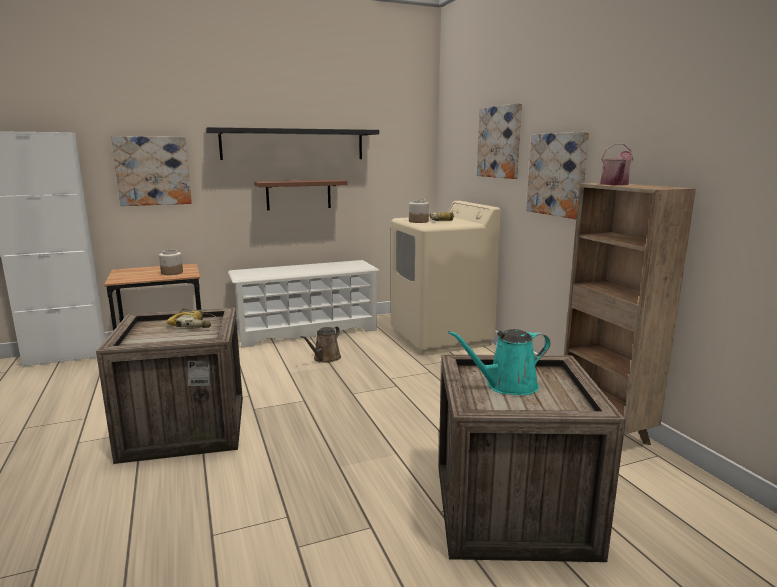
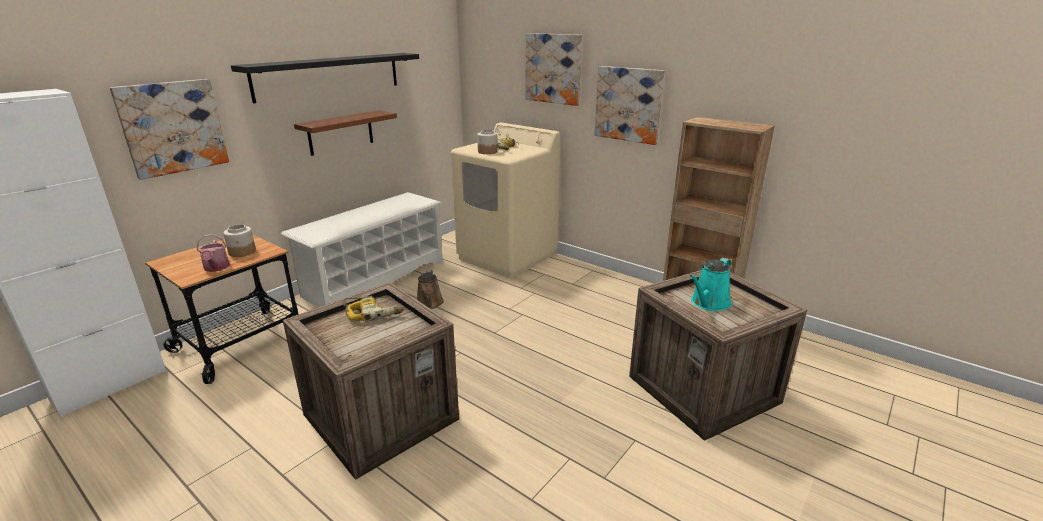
camera: 30 degrees left, 10 degrees up
watering can [600,143,633,185] -> watering can moved to [197,234,230,272]

